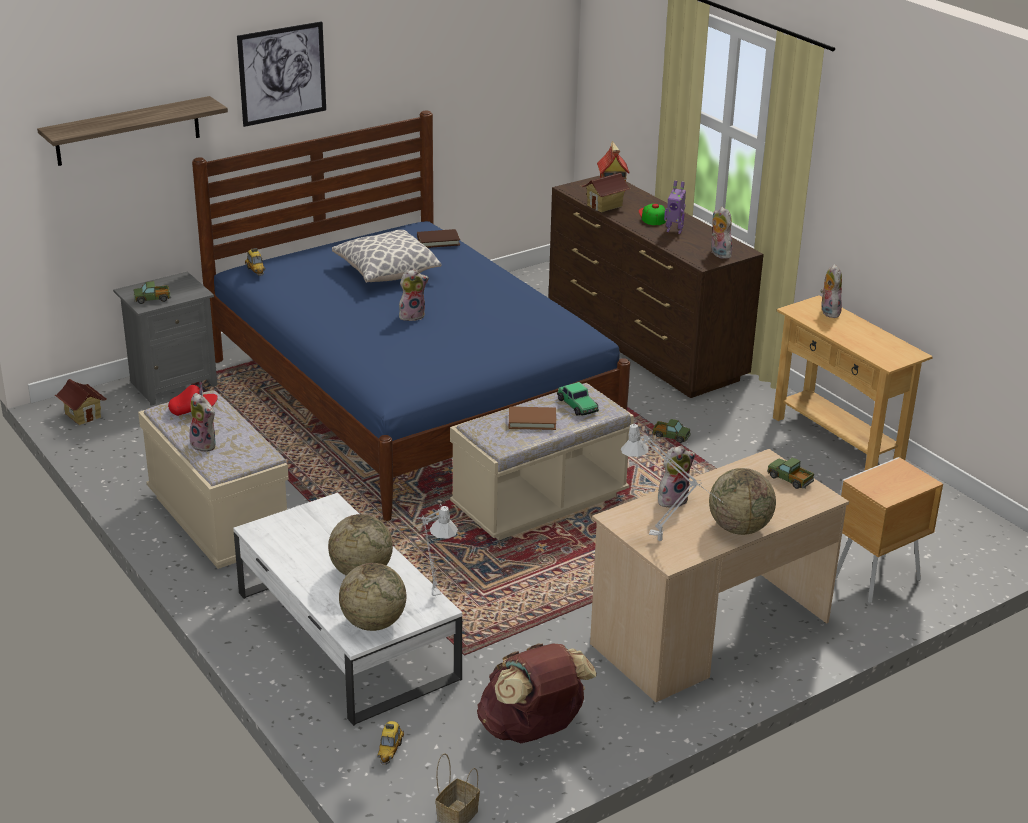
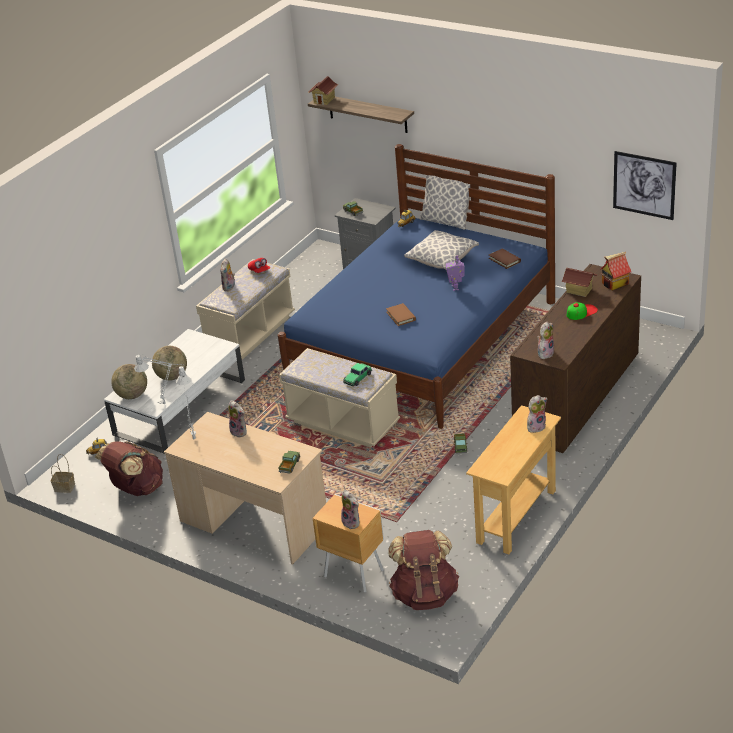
camera: 70 degrees right, 5 degrees up
toy house [55,379,106,425] -> toy house moved to [308,76,339,105]
picture [237,21,326,127] -> picture moved to [613,151,677,220]
plush toy [399,269,429,321] -> plush toy moved to [341,490,360,529]
brown book [509,407,556,430] -> brown book moved to [386,303,416,326]
toy robot [664,180,686,234] -> toy robot moved to [446,255,465,291]
globe [709,468,776,535] -> none
none -> brown backpack [388,530,459,610]
none -> pillow [419,175,470,230]

